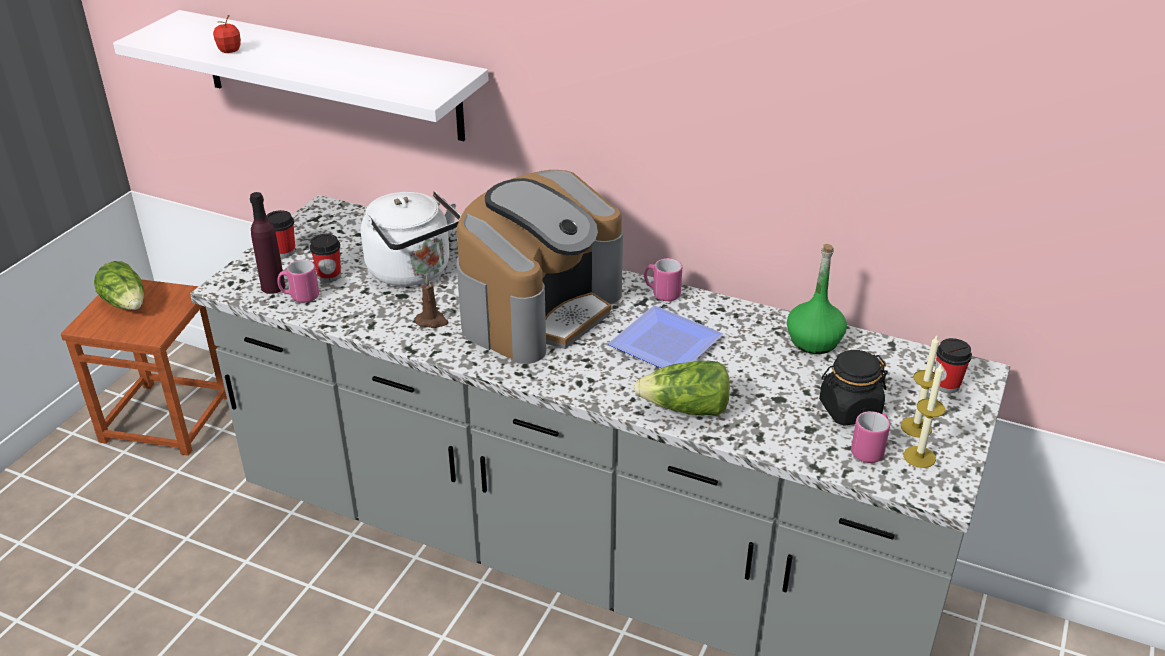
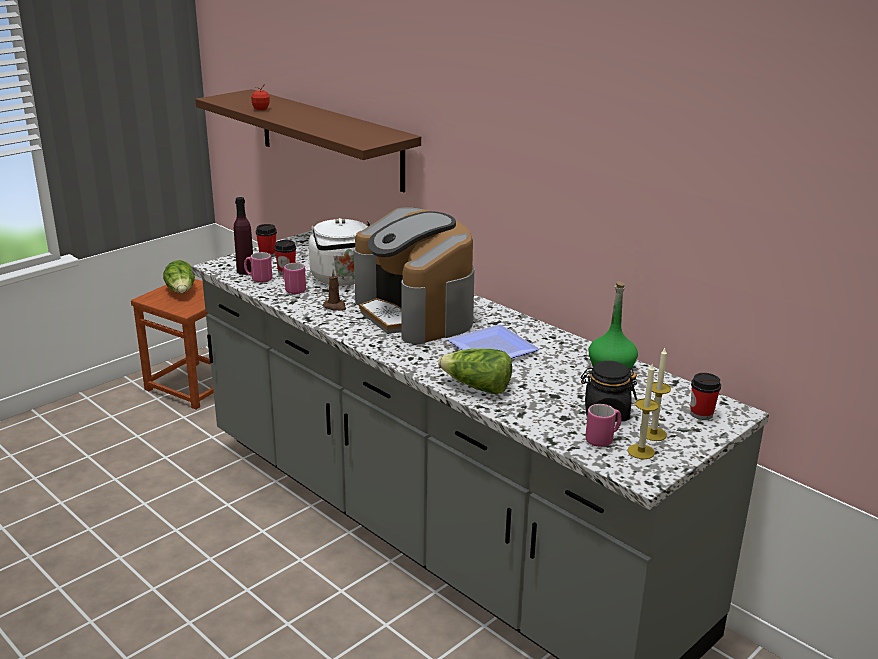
camera: 20 degrees right, 10 degrees down
white shelf [113,10,488,141] -> brown shelf [195,89,421,192]
coffee machine [457,170,623,364] -> coffee machine turned 90 degrees clockwise [354,207,474,344]
pink mug [644,258,682,301] -> pink mug moved to [282,263,306,294]

